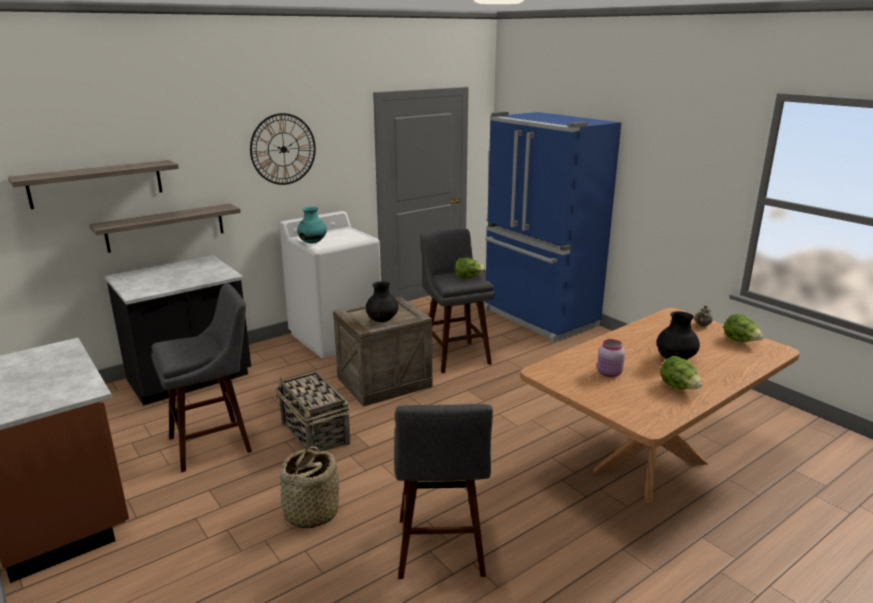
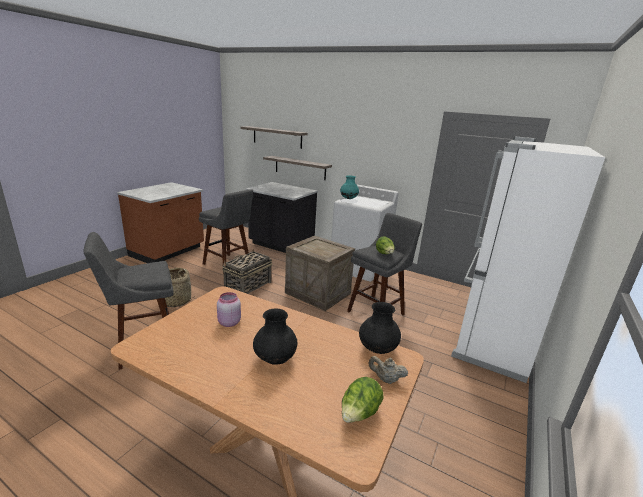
camera: 65 degrees right, 0 degrees up
wall clock [250,113,316,185] -> none
black vase [366,281,398,322] -> black vase moved to [359,302,401,354]
blue fridge [484,112,621,343] -> white fridge [451,136,605,383]
lettuce [660,356,703,389] -> none

